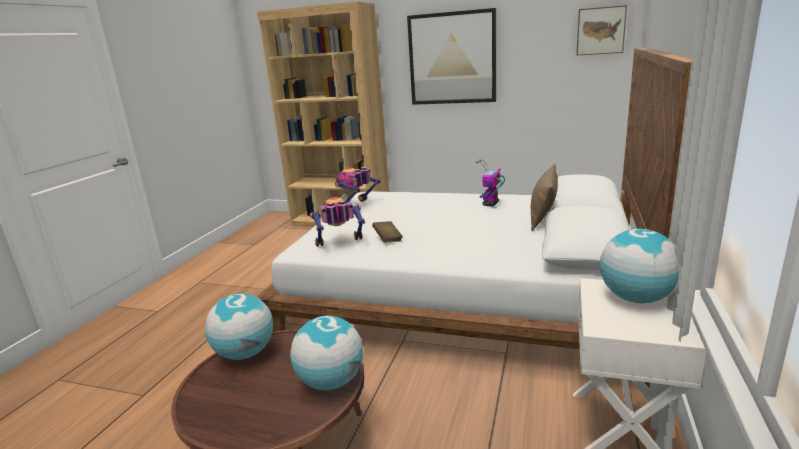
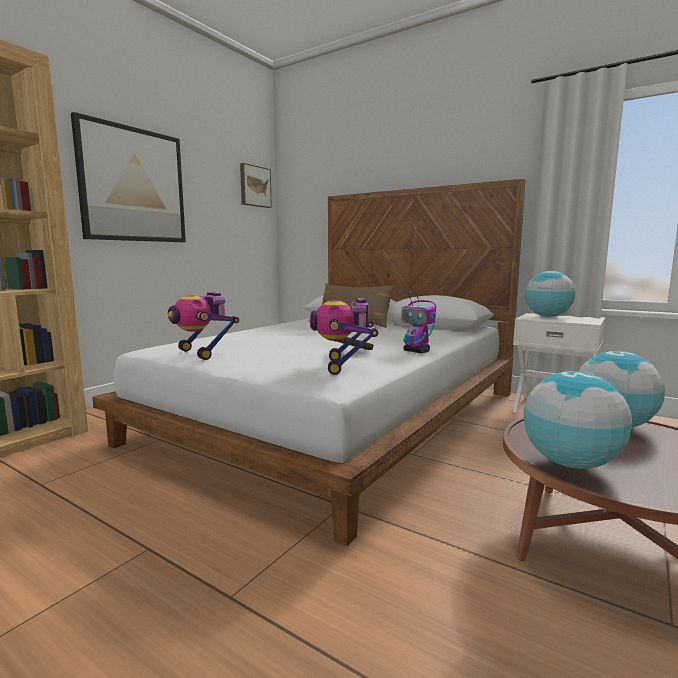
camera: 75 degrees left, 10 degrees down
toy robot [476,159,505,207] -> toy robot moved to [399,290,437,353]

